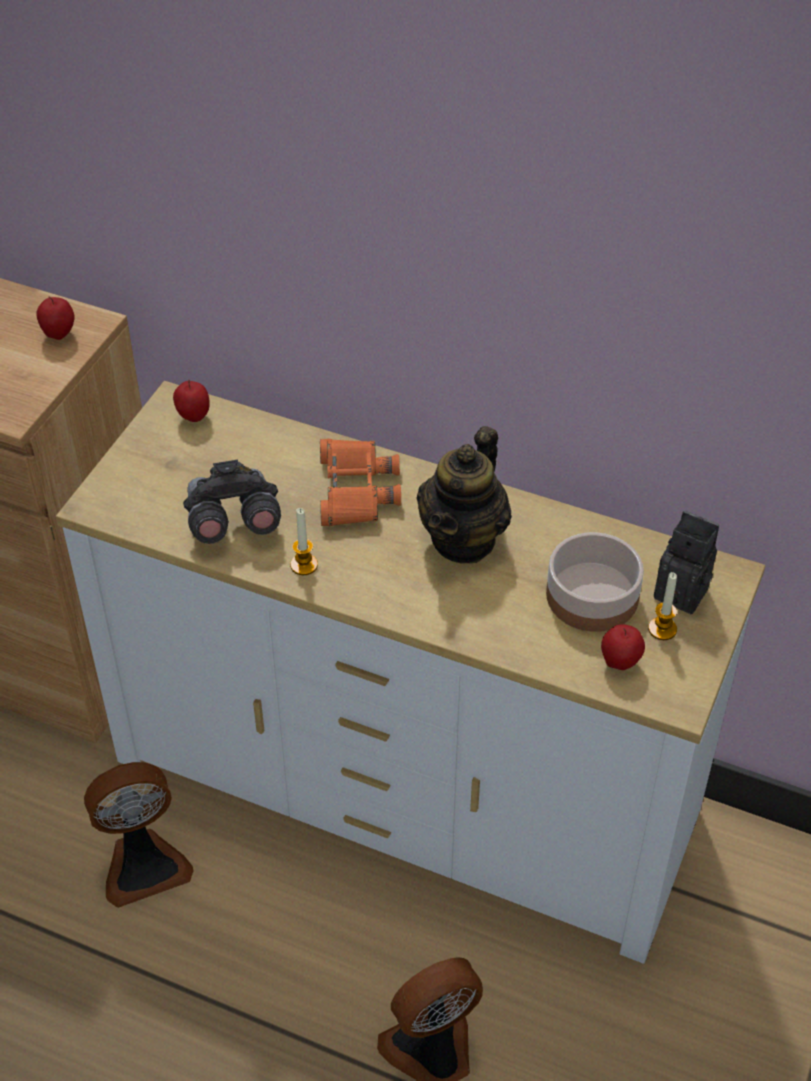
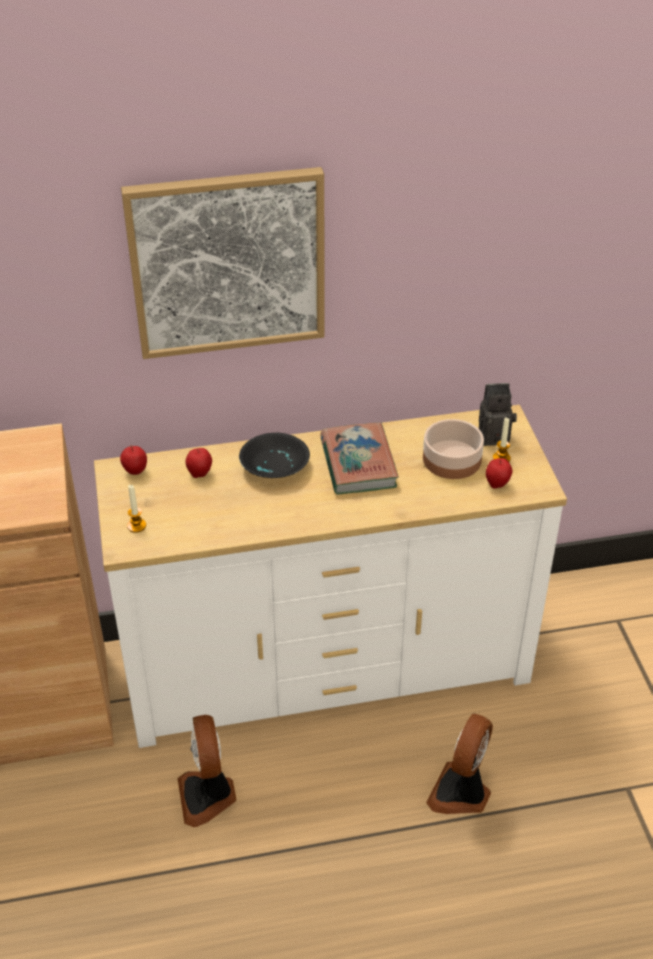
camera: 35 degrees left, 5 degrees down
apple [36,297,75,340] -> apple moved to [186,448,212,478]
fan [84,762,193,908] -> fan turned 135 degrees clockwise [178,715,236,827]
grey binoculars [183,459,281,544] -> none
candle [290,508,318,575] -> candle moved to [127,485,146,533]
orange binoculars [320,439,401,526] -> black bowl [239,433,310,478]
teapot [416,426,512,563] -> book [320,422,399,495]
none -> picture [121,167,325,359]

